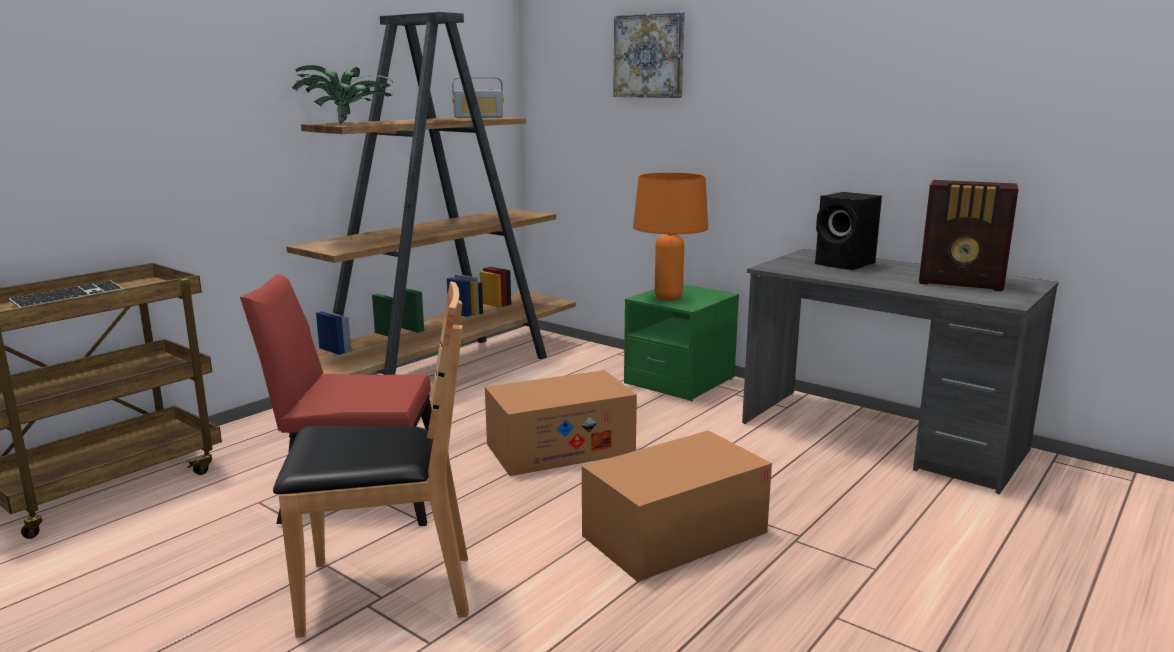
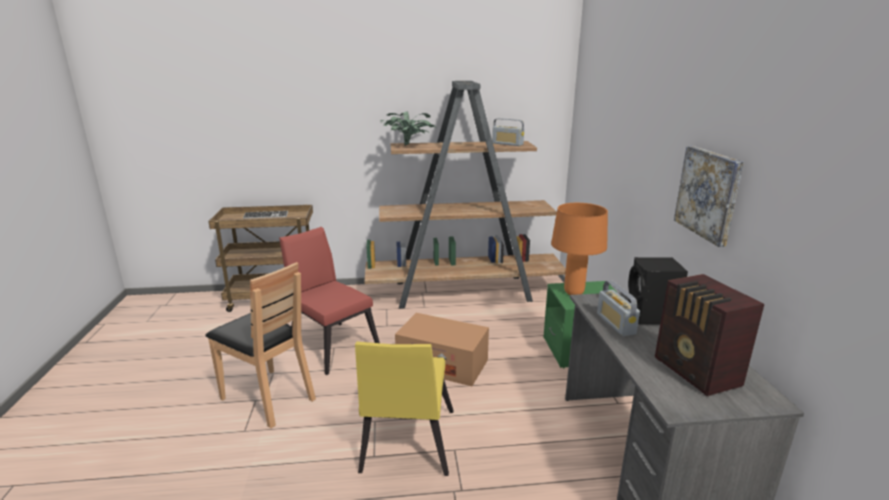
camera: 45 degrees right, 5 degrees up
cardboard box [582,430,772,582] -> yellow chair [355,342,453,476]
picture [613,12,685,98] -> picture moved to [674,146,744,247]
none -> radio [597,280,640,336]

